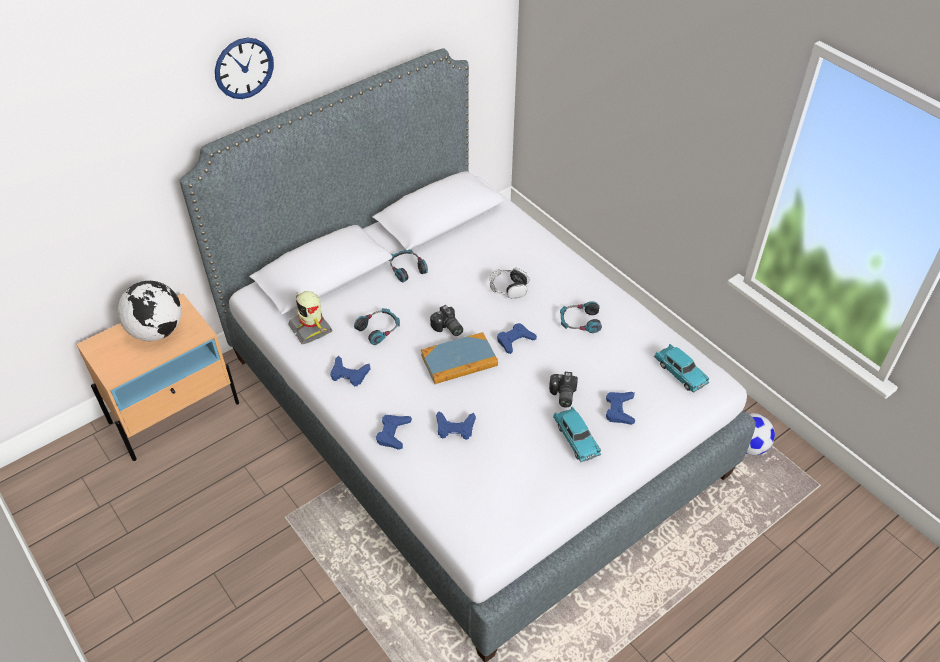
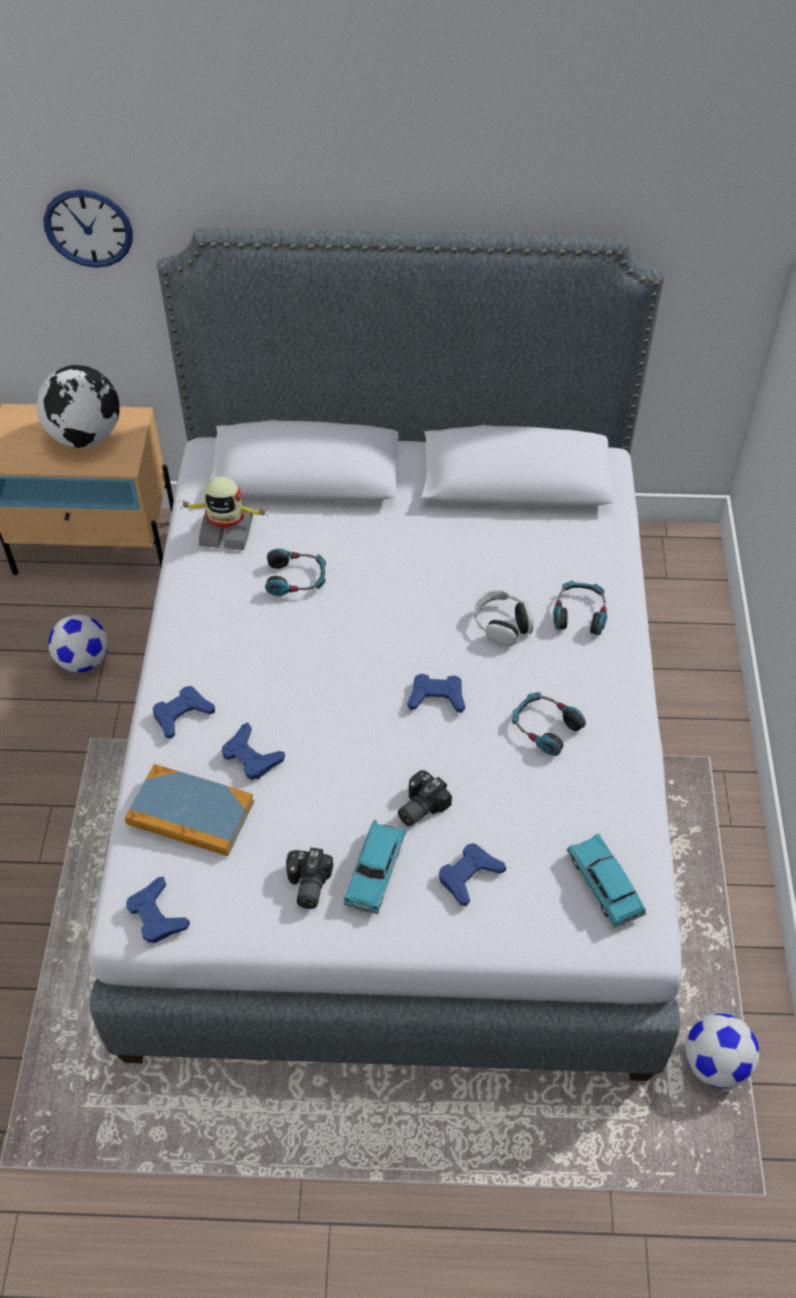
camera: 40 degrees right, 5 degrees up
wall clock [215,38,274,99] -> wall clock moved to [43,190,133,268]
toy robot [288,291,332,344] -> toy robot turned 90 degrees counterclockwise [179,477,269,550]
blue game controller [330,356,371,386] -> blue game controller moved to [126,876,190,943]
headphones [389,249,428,282] -> headphones moved to [553,581,607,636]
book [421,332,498,384] -> book moved to [125,764,254,856]
camera [430,305,463,336] -> camera moved to [286,848,333,909]
turquoise toy car [654,344,709,392] -> turquoise toy car turned 150 degrees clockwise [566,834,646,928]
none -> football [48,615,108,672]

